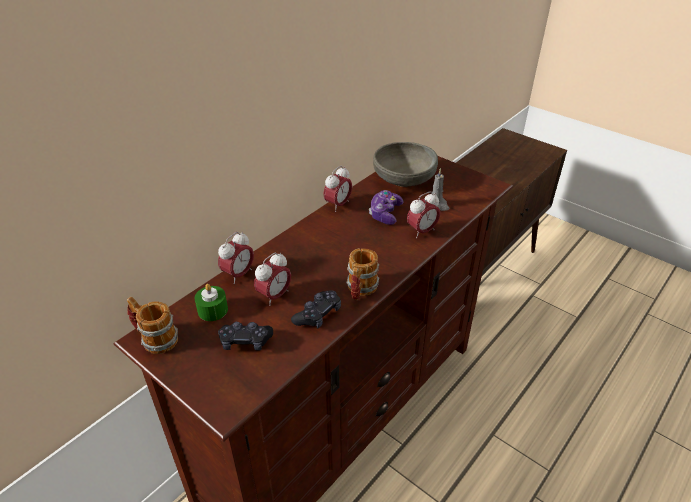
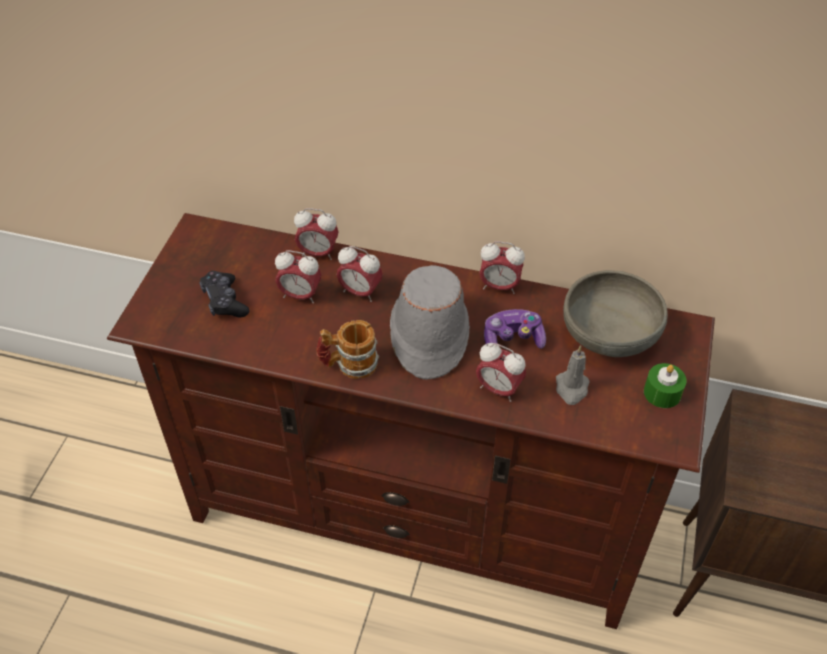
camera: 65 degrees right, 10 degrees up
mug [127,297,178,354] -> none
green candle [195,284,228,321] -> green candle moved to [644,363,687,408]
black game controller [291,290,341,328] -> none
none -> alarm clock [337,246,383,302]
none -> grey hat [390,265,470,380]

